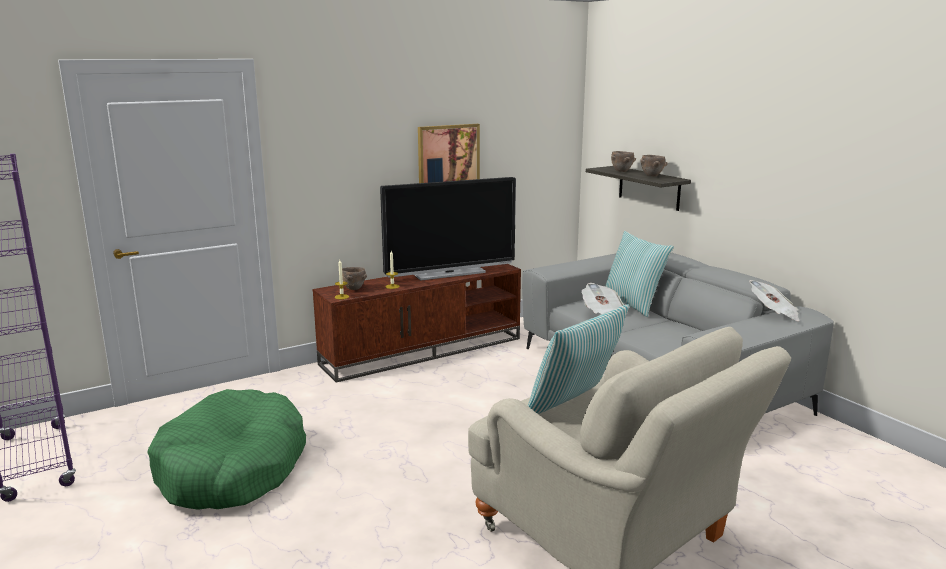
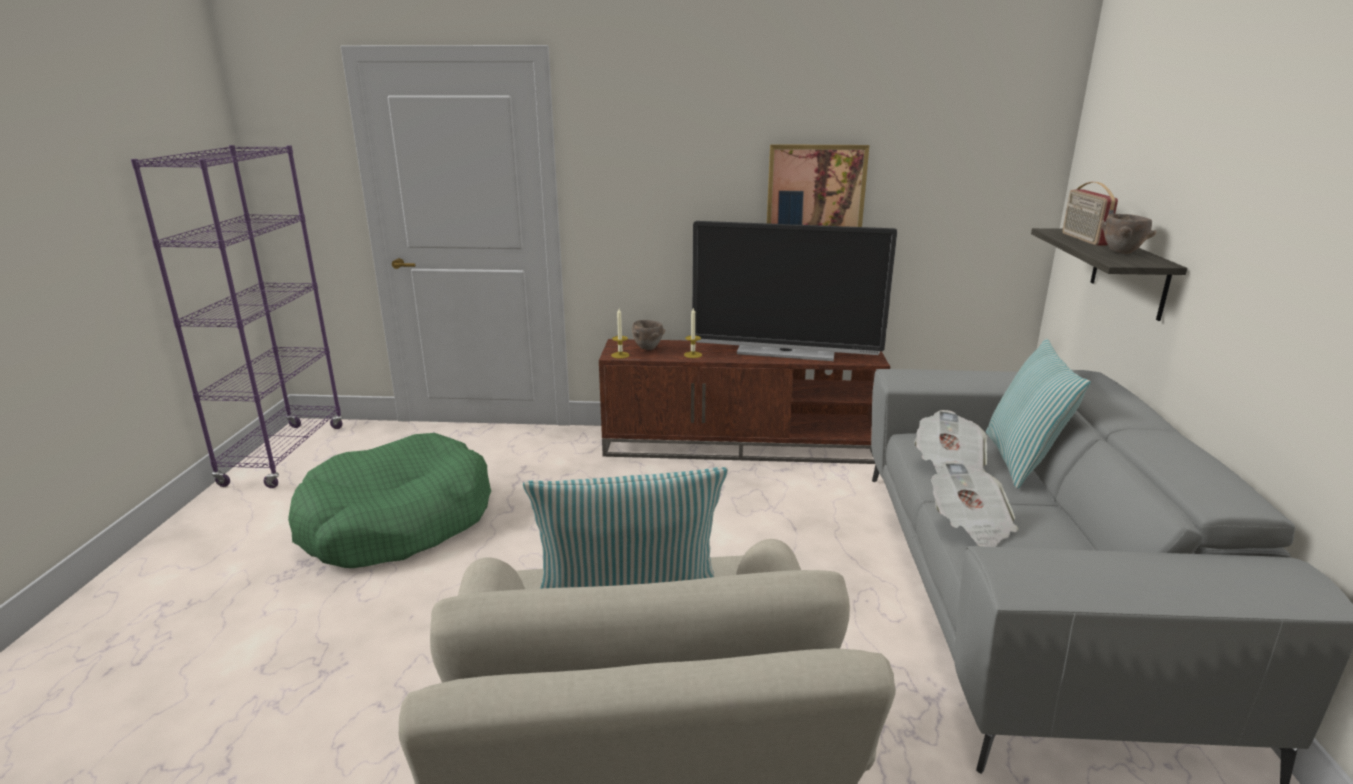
camera: 35 degrees right, 5 degrees up
brown bowl [611,151,636,172] -> radio [1062,182,1118,245]
newspaper [749,280,799,321] -> newspaper moved to [931,461,1018,547]

